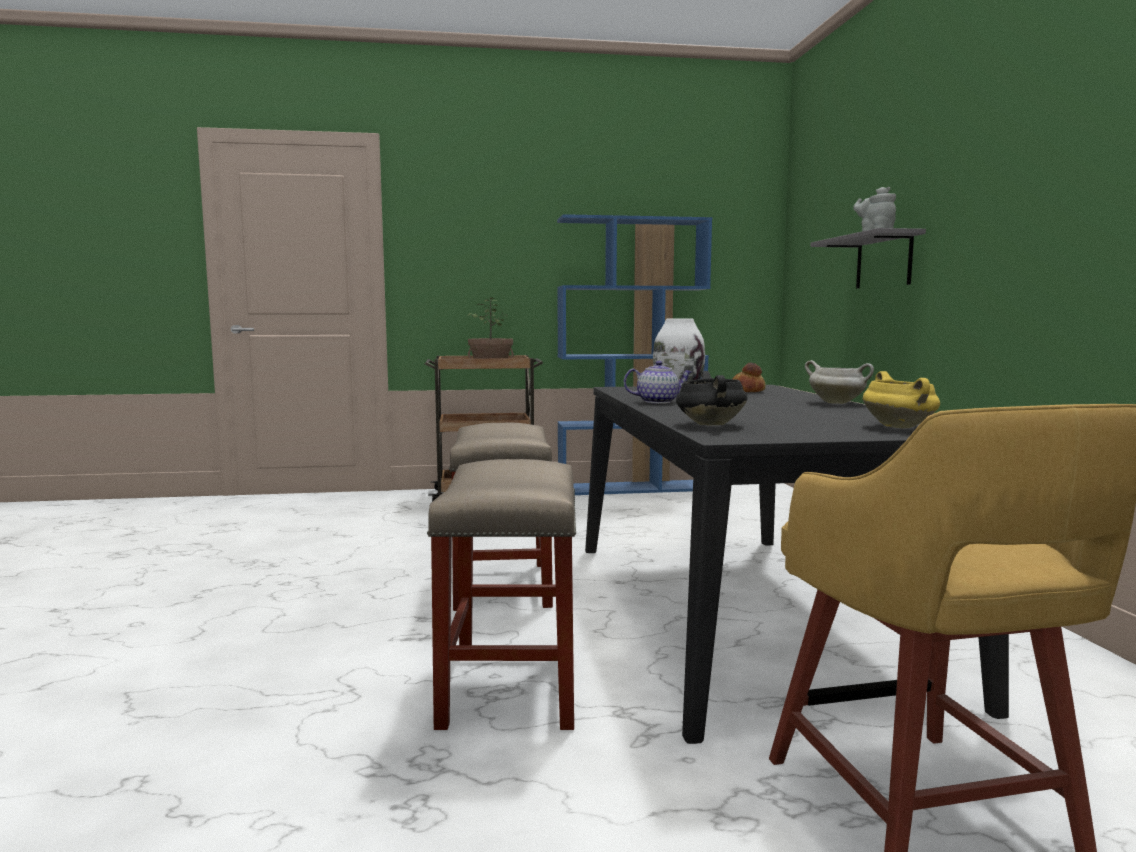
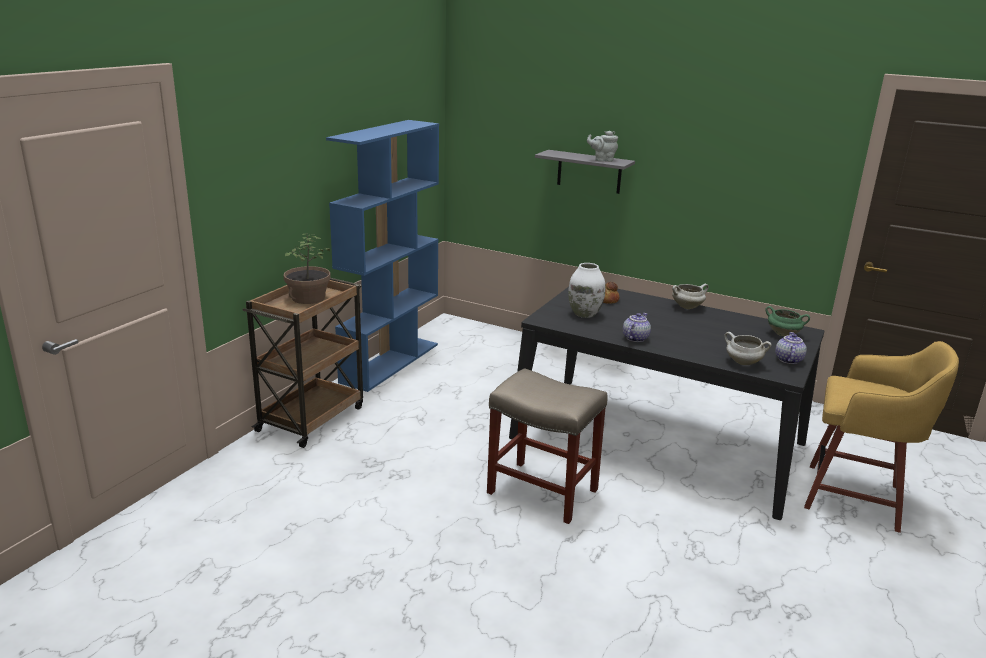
camera: 55 degrees left, 15 degrees up
beige stool [427,459,576,730] -> none
black cooking pot [676,371,748,426] -> white cooking pot [724,332,772,365]
yellow cooking pot [863,371,940,428] -> green cooking pot [765,306,810,336]
none -> teapot [775,332,807,364]

